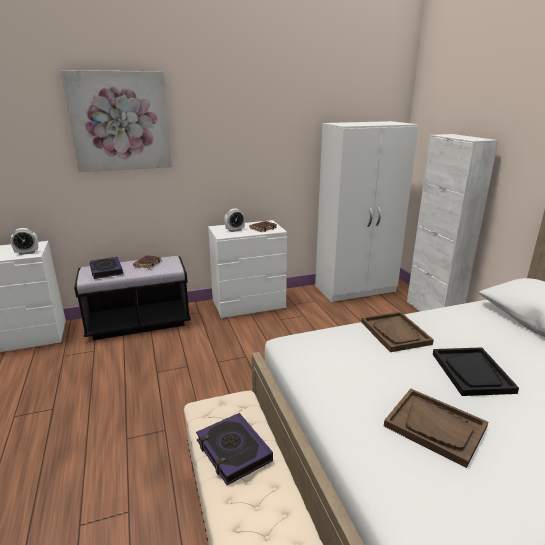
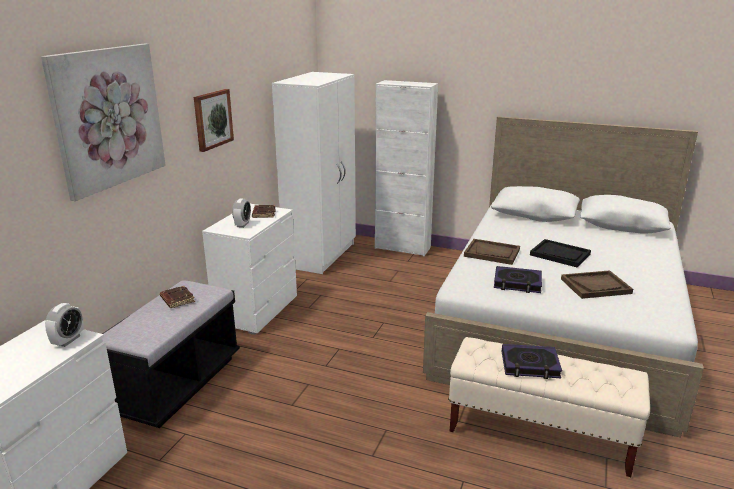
camera: 50 degrees left, 0 degrees up
book [90,257,123,279] -> book moved to [494,266,542,293]
none -> picture [194,89,234,152]

